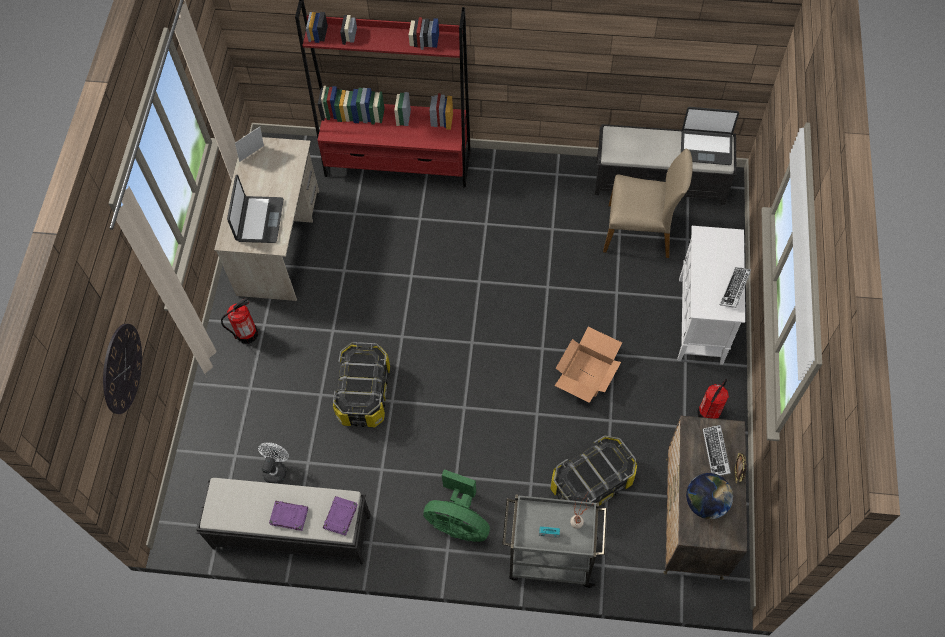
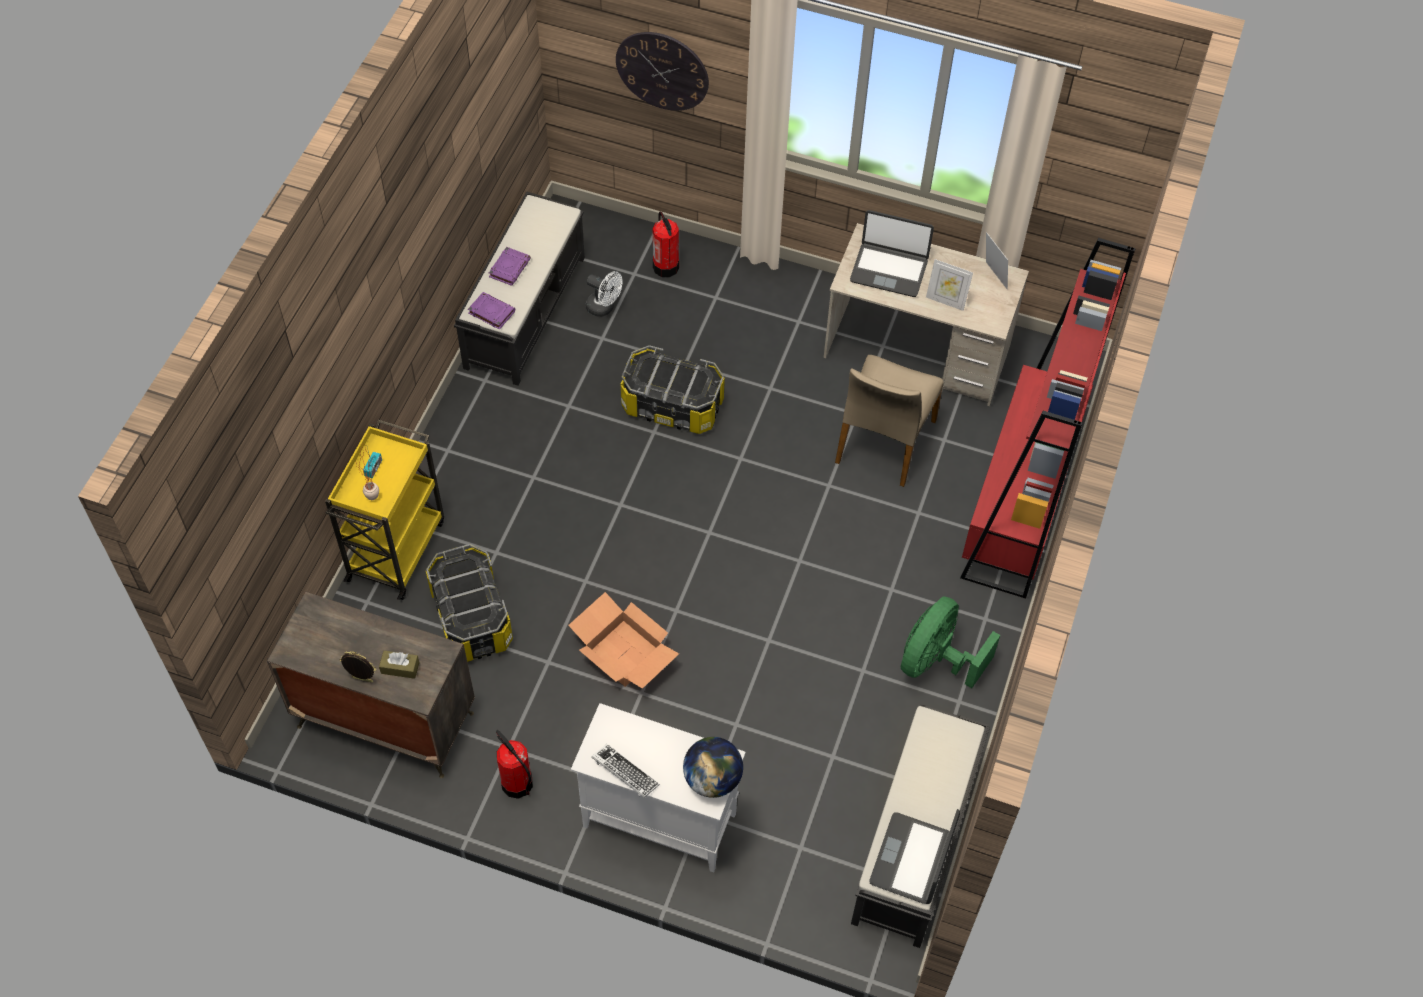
camera: 100 degrees right, 5 degrees down
fire extinguisher [221,298,258,344] -> fire extinguisher moved to [653,212,679,277]
green fan [423,469,490,542] -> green fan moved to [901,596,1000,688]
grey cart [502,494,607,588] -> yellow cart [325,419,444,600]
beige chair [603,149,693,258] -> beige chair moved to [835,355,944,487]
globe [686,473,733,519] -> globe moved to [683,737,743,798]
keyboard [703,425,731,476] -> brown tissue box [379,651,419,679]
none -> picture frame [926,259,973,311]

